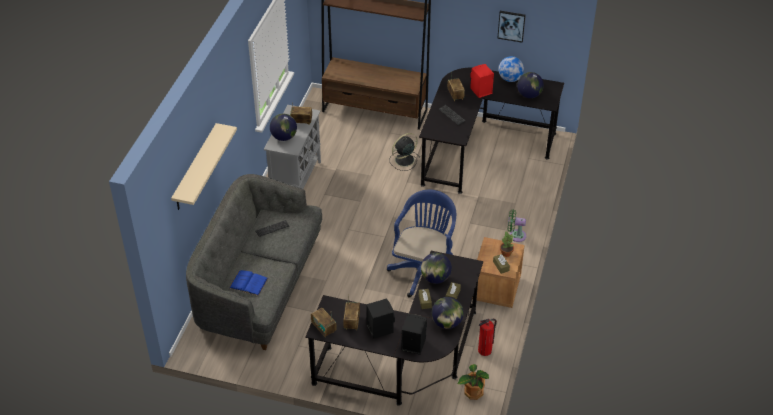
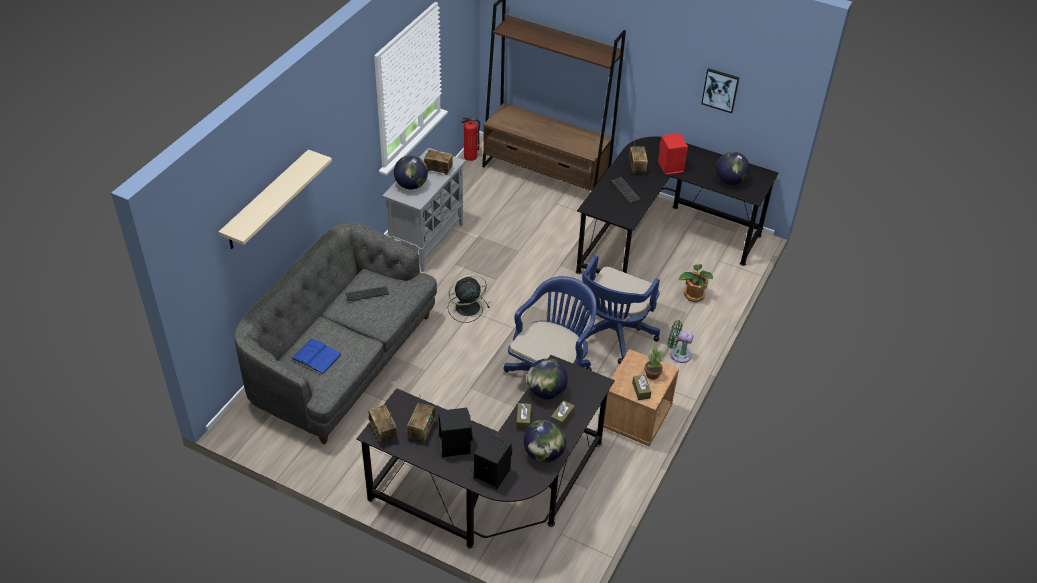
camera: 10 degrees right, 0 degrees up
black fan [389,133,421,171] -> black fan moved to [448,274,490,323]
potted plant [458,364,489,400] -> potted plant moved to [678,264,713,303]
fire extinguisher [478,319,497,356] -> fire extinguisher moved to [461,118,480,161]
globe [499,56,524,82] -> none
none -> blue office chair [582,255,660,364]

